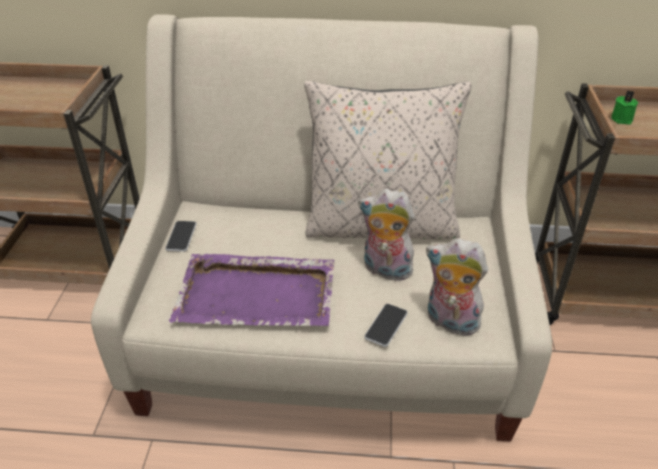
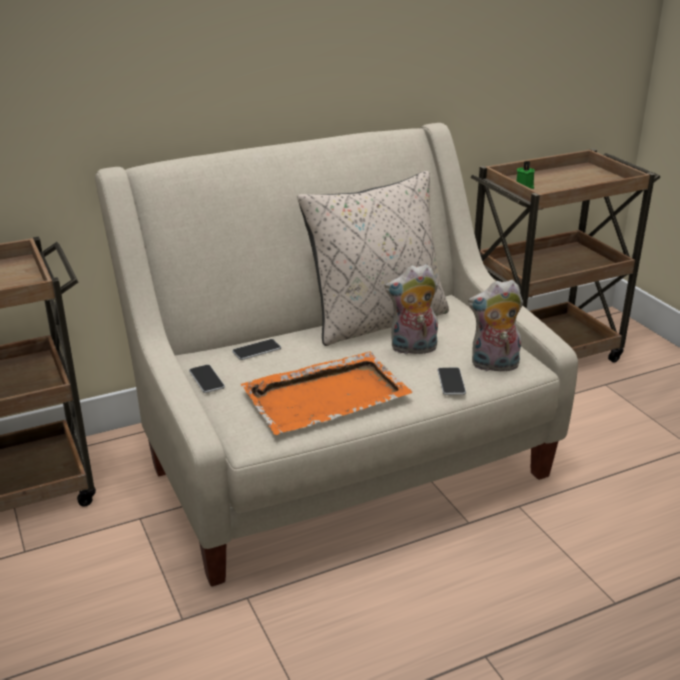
camera: 30 degrees left, 10 degrees down
purple tray [169,254,335,326] -> orange tray [241,351,413,435]
none -> phone [232,339,281,360]

